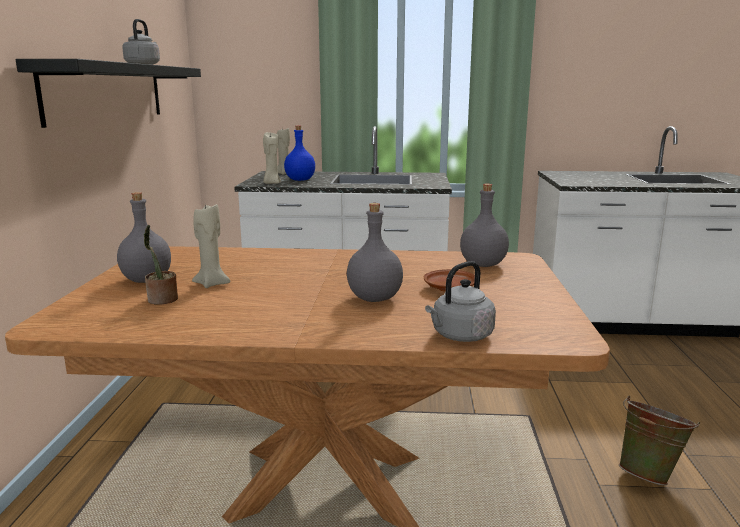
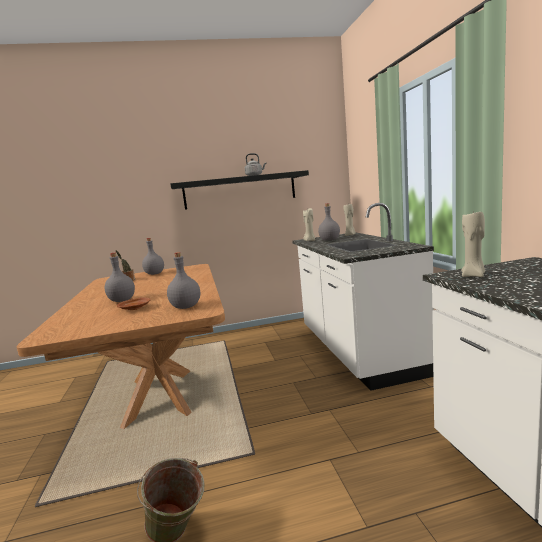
camera: 75 degrees right, 5 degrees down
beige candle [192,204,231,288] -> beige candle moved to [461,212,485,277]
blue bottle [284,126,315,181] -> grey bottle [318,203,340,241]
grey kettle [425,261,496,342] -> none

